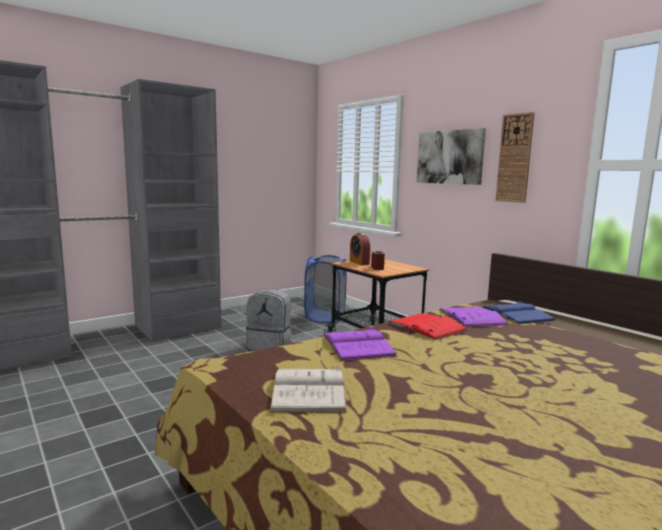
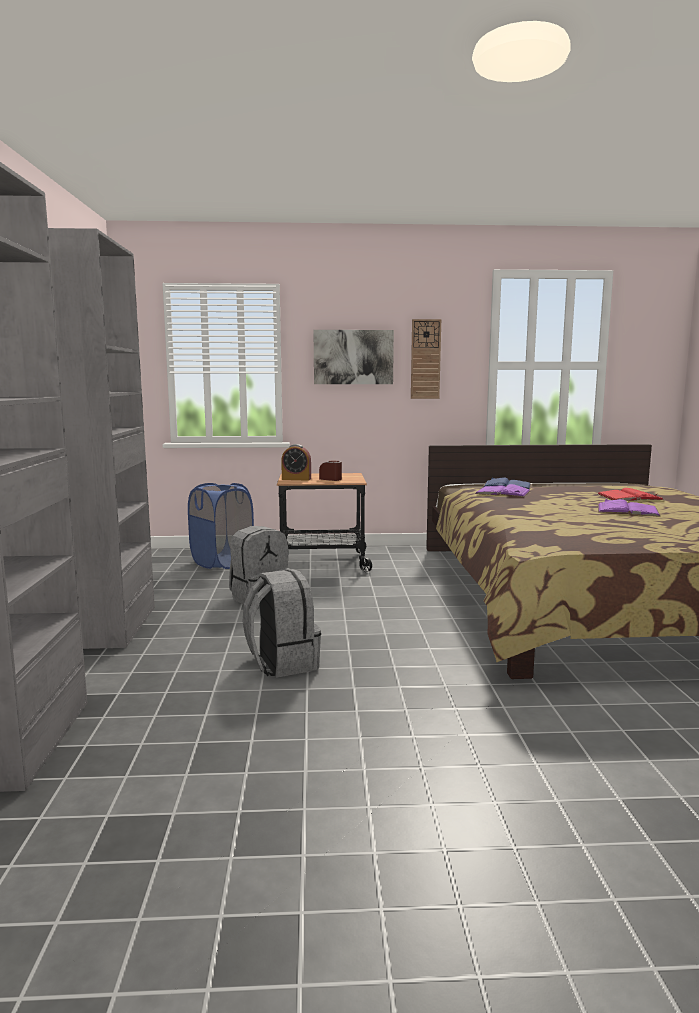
camera: 55 degrees left, 0 degrees up
white book [269,366,347,413] -> none
purple book [323,327,397,361] -> purple book moved to [598,499,661,517]
red book [388,313,468,340] -> red book moved to [598,488,664,501]
none -> grey backpack [242,569,321,678]

